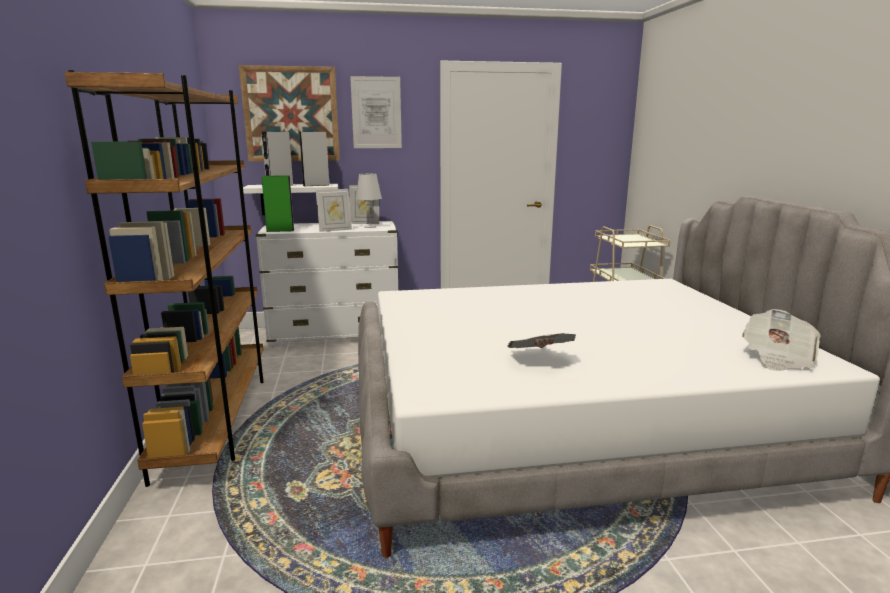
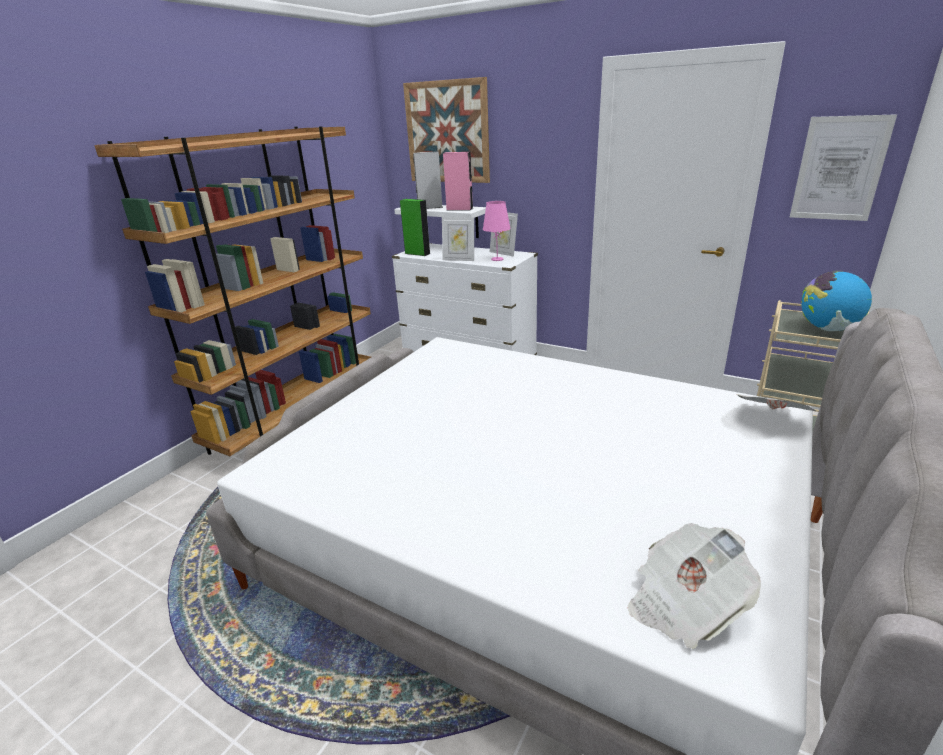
camera: 40 degrees right, 10 degrees up
grey speaker [299,132,329,186] -> pink speaker [443,152,473,210]
picture [350,76,402,148] -> picture moved to [790,114,897,221]
white table lamp [356,174,382,228] -> pink table lamp [483,201,511,261]
newspaper [507,333,576,348] -> newspaper moved to [737,394,816,411]
none -> globe [801,271,872,331]

